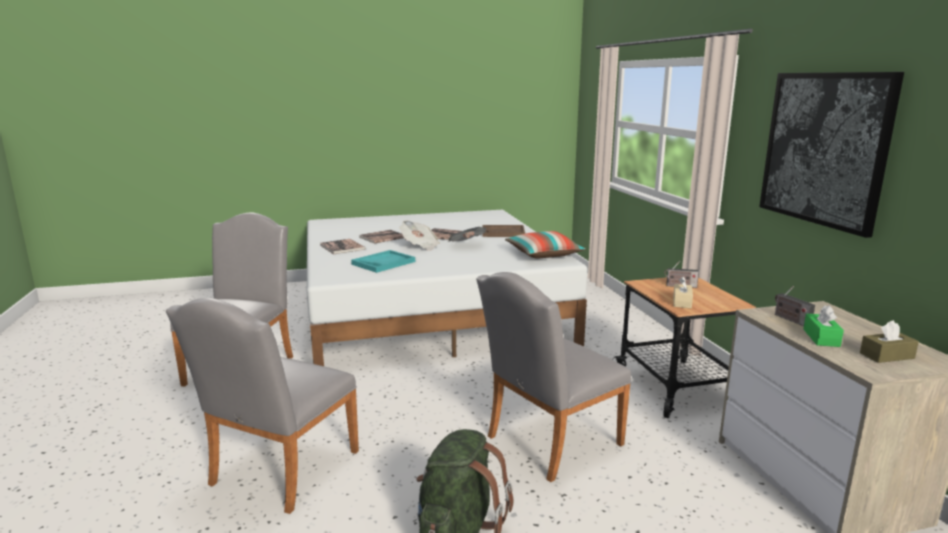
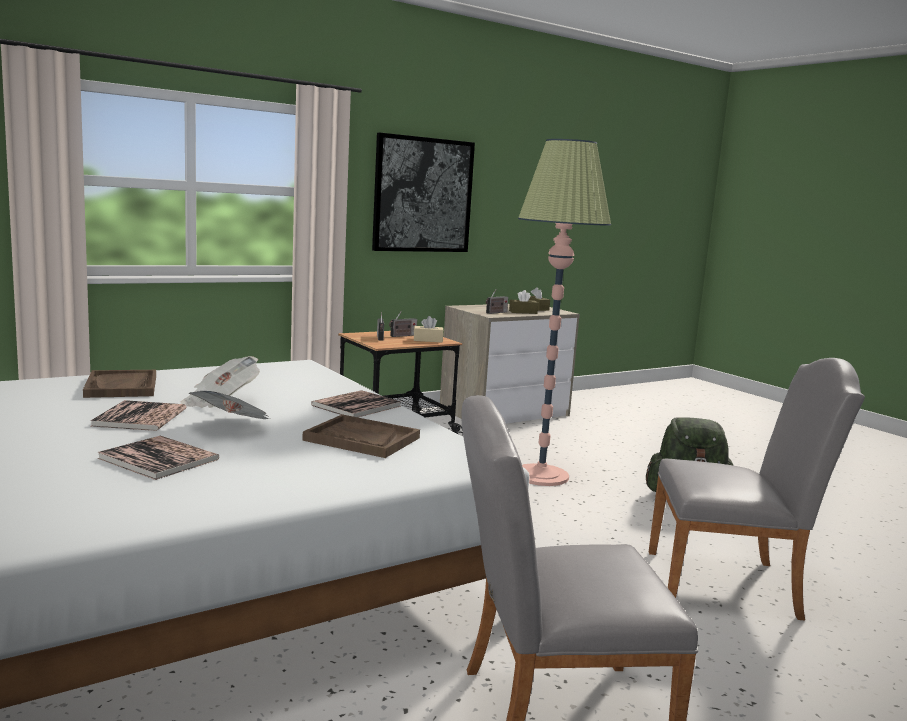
camera: 110 degrees left, 5 degrees down
book [320,239,366,254] -> book moved to [311,390,401,417]
turquoise tray [351,250,415,273] -> brown tray [303,415,420,458]
grey chair [476,272,632,482] -> floor lamp [518,139,611,486]
pillow [505,231,585,258] -> none
green tissue box [803,305,844,347] -> brown tissue box [509,290,538,314]
none -> radio [389,312,417,337]

